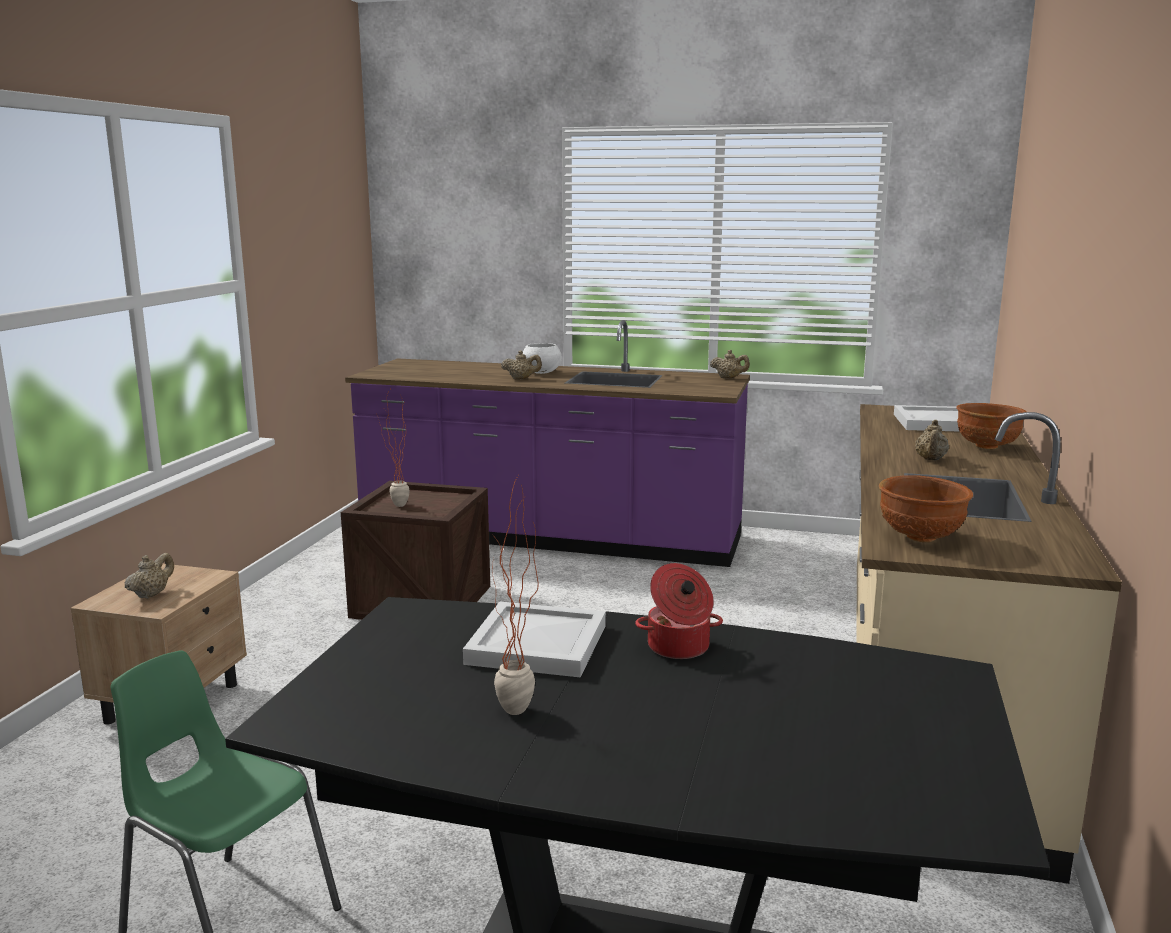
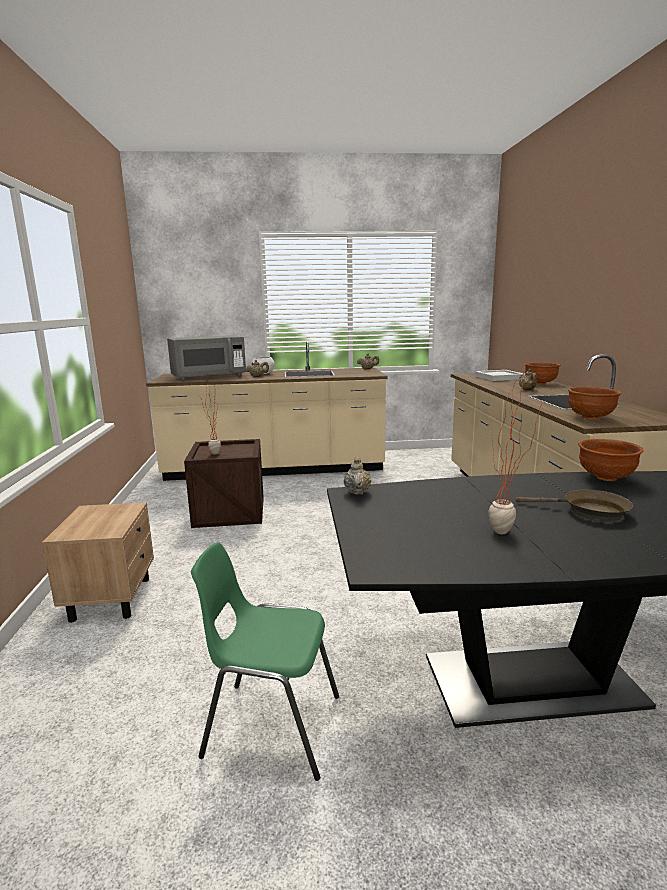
camera: 20 degrees left, 0 degrees up
beige teapot [125,553,174,599] -> beige teapot moved to [344,457,371,495]
purple counter [345,320,750,567] -> beige counter [146,341,388,481]
white tray [463,601,606,677] -> none
cooking pot [635,563,723,659] -> none
none -> grey microwave [167,335,246,380]
none -> brown frying pan [516,490,633,522]
none -> brown bowl [578,439,643,481]

